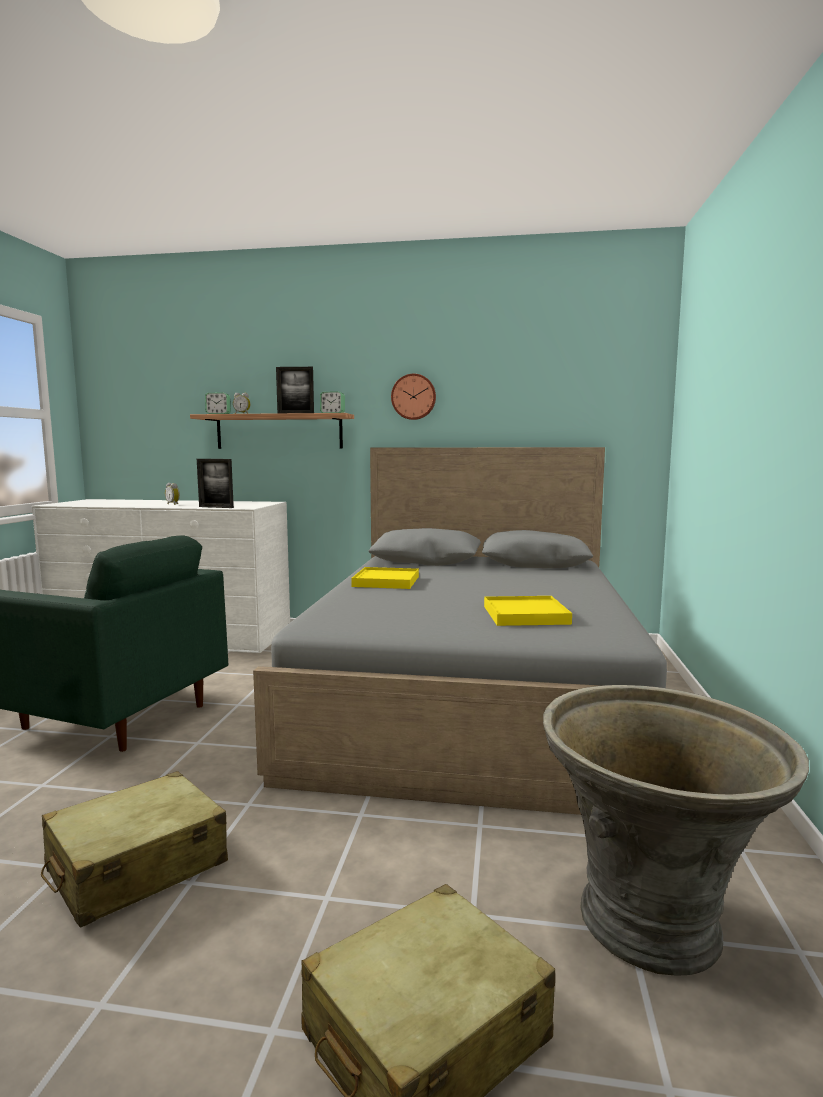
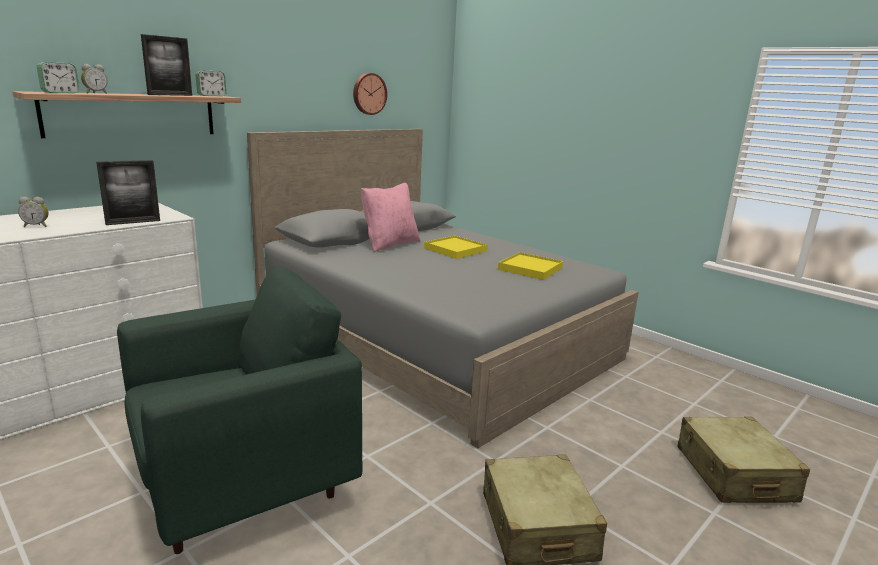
camera: 55 degrees left, 10 degrees up
yellow tray [351,567,419,589] -> yellow tray moved to [424,236,487,259]
wall clock [391,374,436,420] -> wall clock moved to [353,73,387,115]
grey planter [543,685,809,976] -> none
none -> pink pillow [361,183,420,252]

